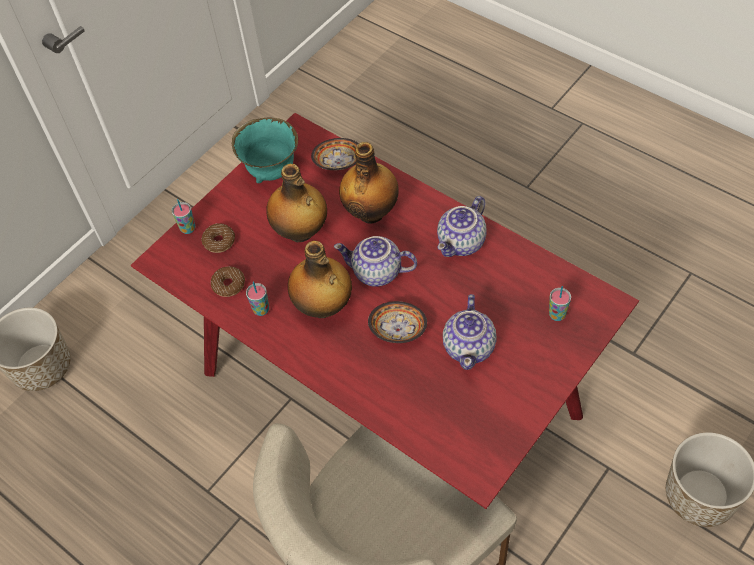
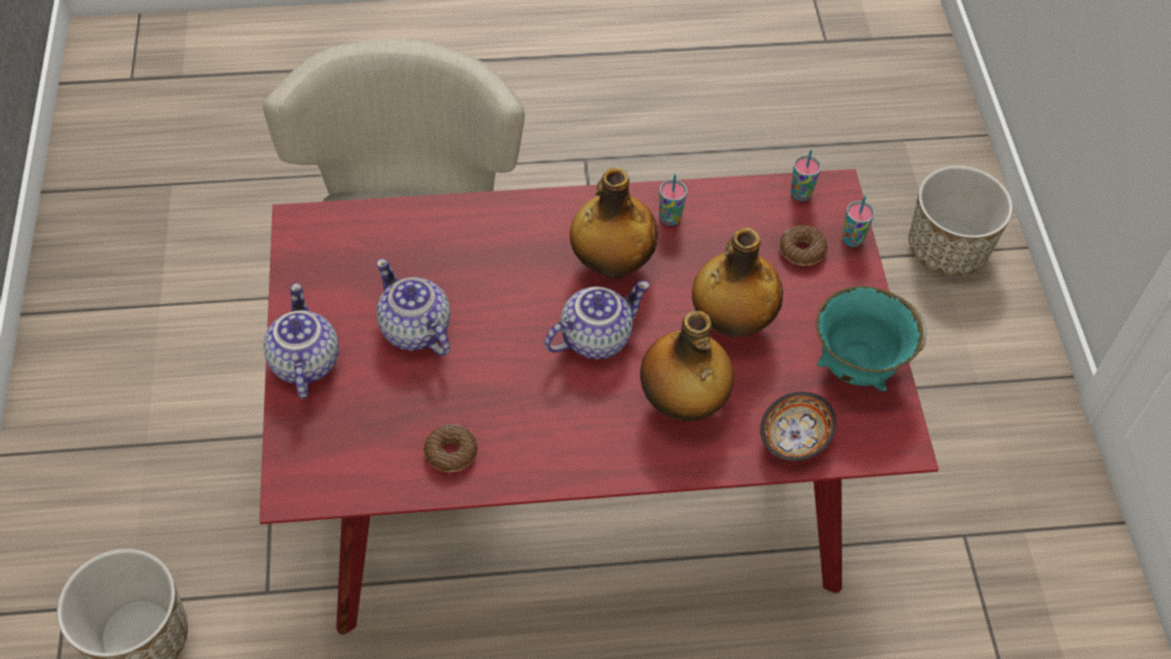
camera: 130 degrees right, 0 degrees up
donut [211,266,245,297] -> donut moved to [423,424,478,472]
bowl [368,301,427,343] -> none
teapot [437,196,487,257] -> teapot moved to [263,283,339,399]
cup [549,286,571,321] -> cup moved to [790,150,821,201]

